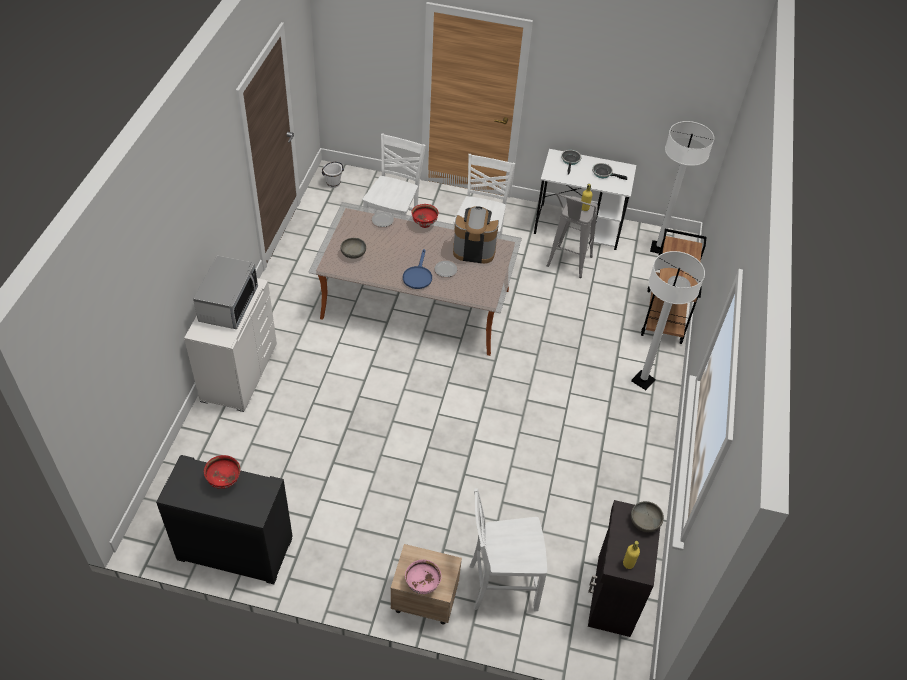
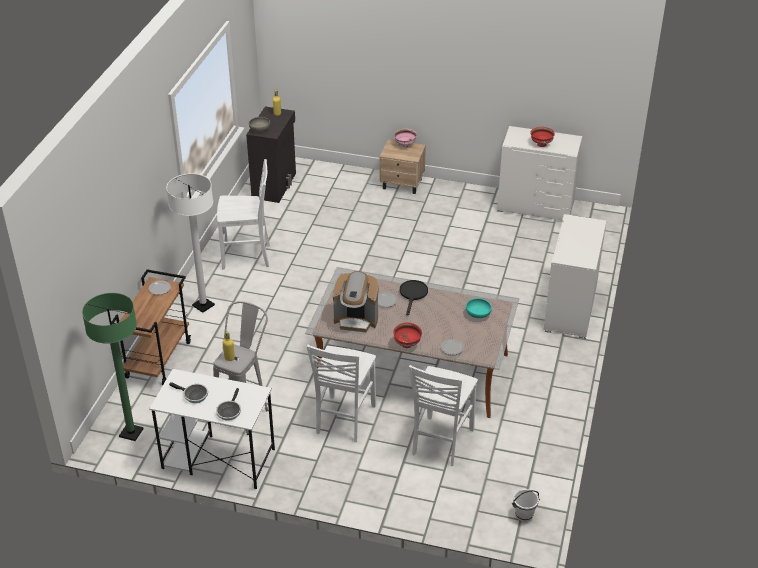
camera: 175 degrees left, 10 degrees down
black dresser [156,455,293,584] -> white dresser [497,126,582,220]
microwave [193,256,258,329] -> none
grey bowl [340,238,366,259] -> turquoise bowl [466,298,492,318]
blue frying pan [403,249,432,289] -> black frying pan [400,280,428,316]
white chair [470,488,547,611] -> white chair moved to [217,159,270,269]
white floor lamp [650,121,714,254] -> green floor lamp [82,293,144,441]

